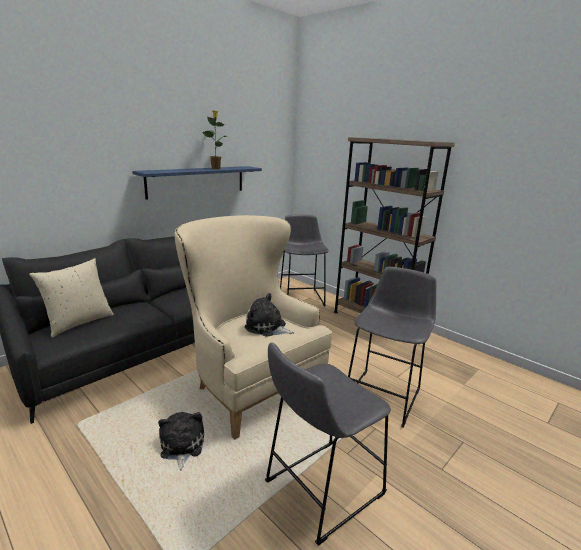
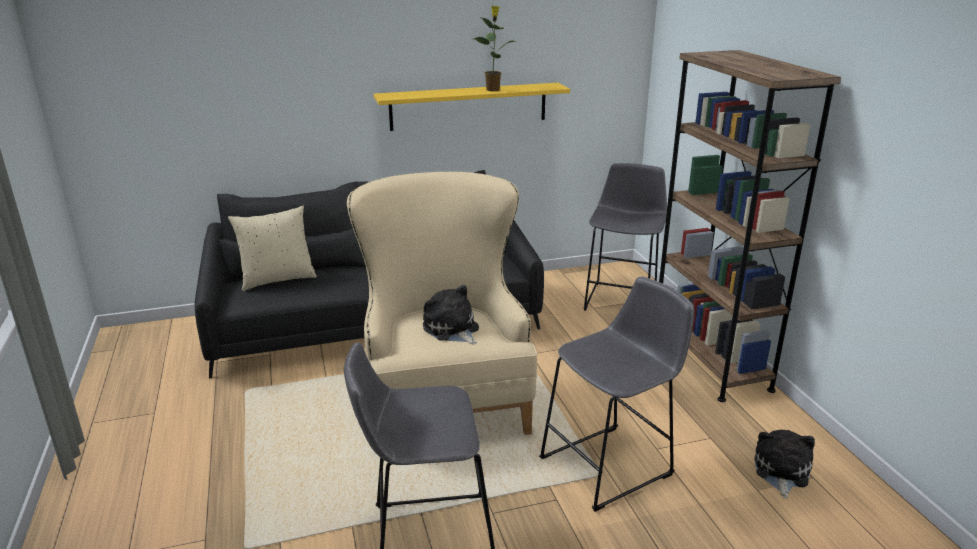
camera: 30 degrees right, 5 degrees up
blue shelf [133,166,262,200] -> yellow shelf [374,83,570,131]
plush toy [158,412,204,471] -> plush toy moved to [754,430,815,498]

